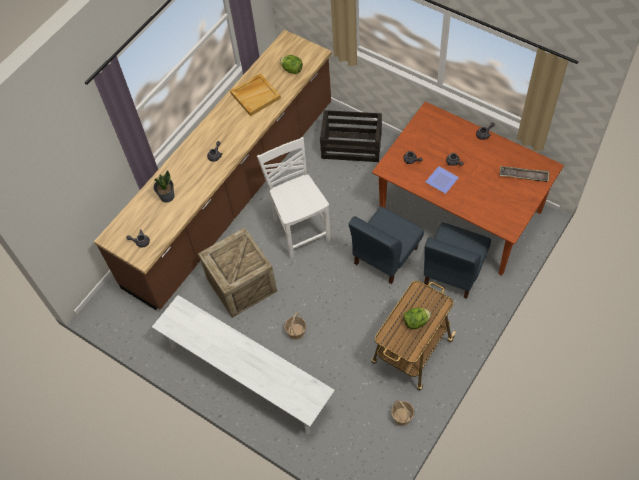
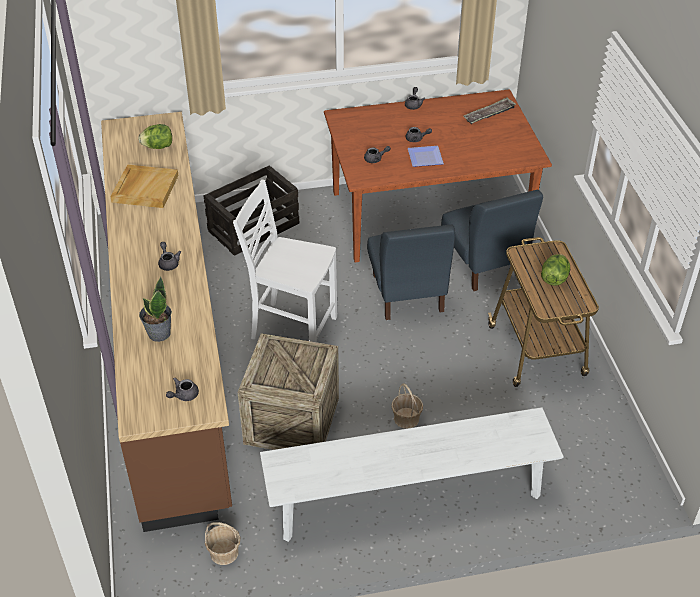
camera: 50 degrees left, 15 degrees down
basket [391,399,415,426] -> basket moved to [205,522,240,565]

